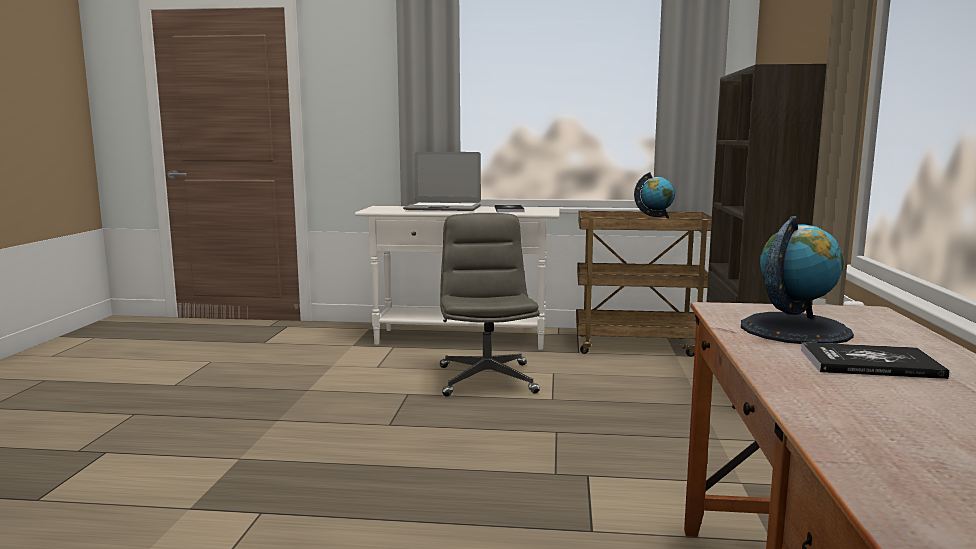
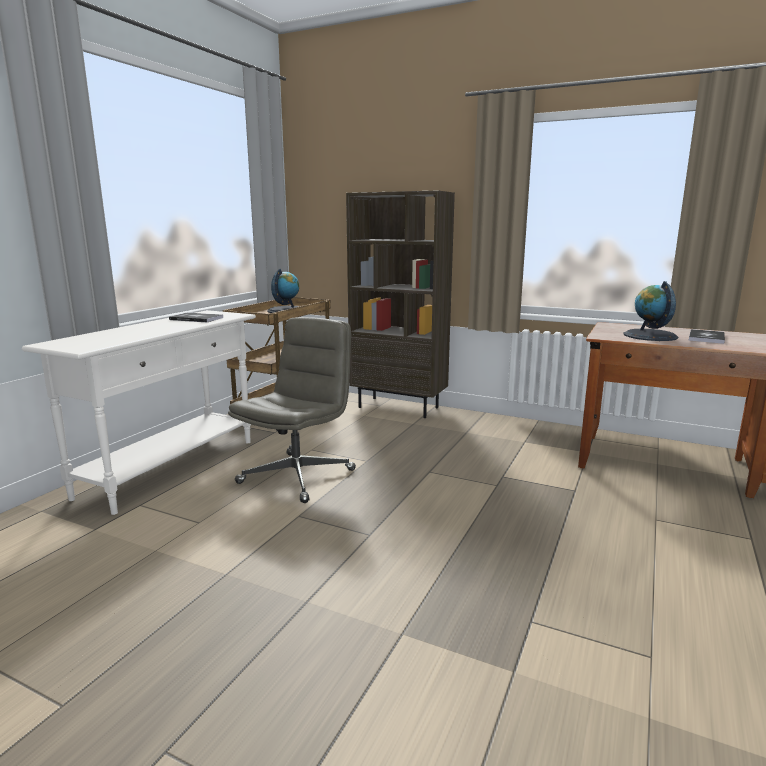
camera: 70 degrees left, 5 degrees up
laptop [403,152,481,211] -> none
grey office chair [440,213,540,397] -> grey office chair turned 105 degrees clockwise [228,317,356,503]

